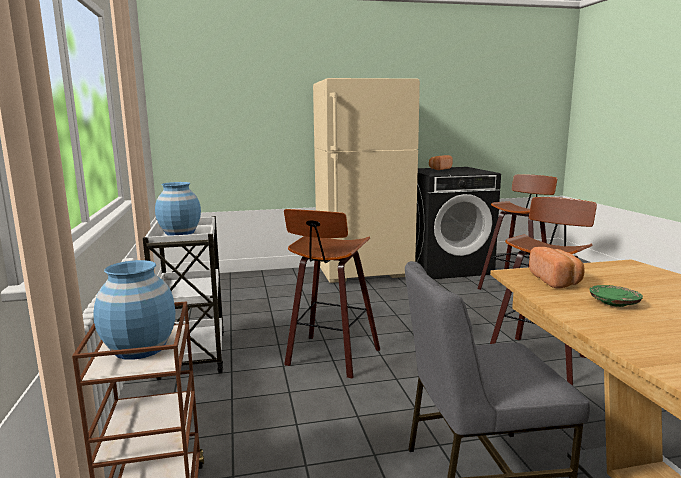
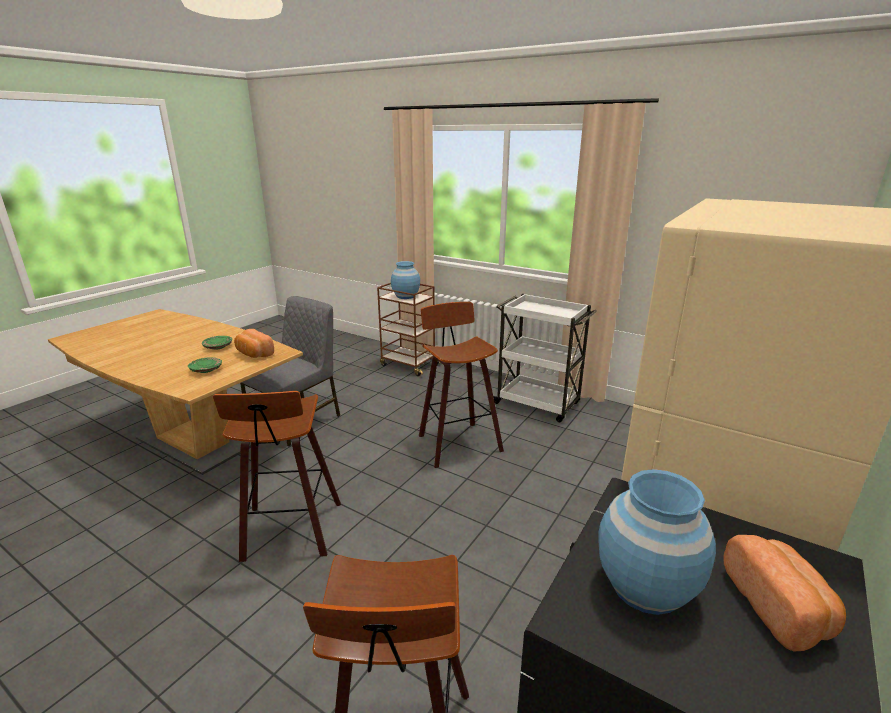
camera: 135 degrees right, 10 degrees up
blue vase [155,182,201,236] -> blue vase moved to [598,469,716,615]
none -> green plate [188,357,222,373]

